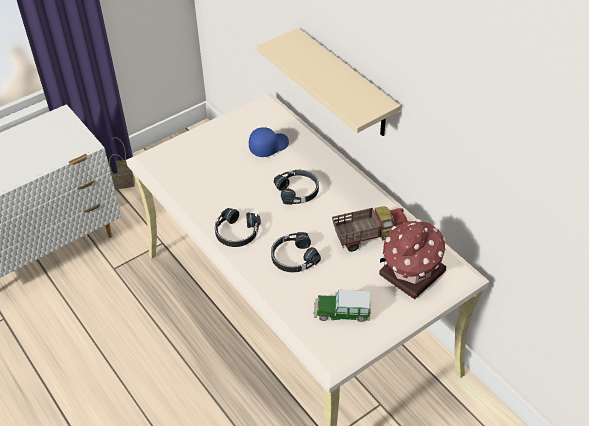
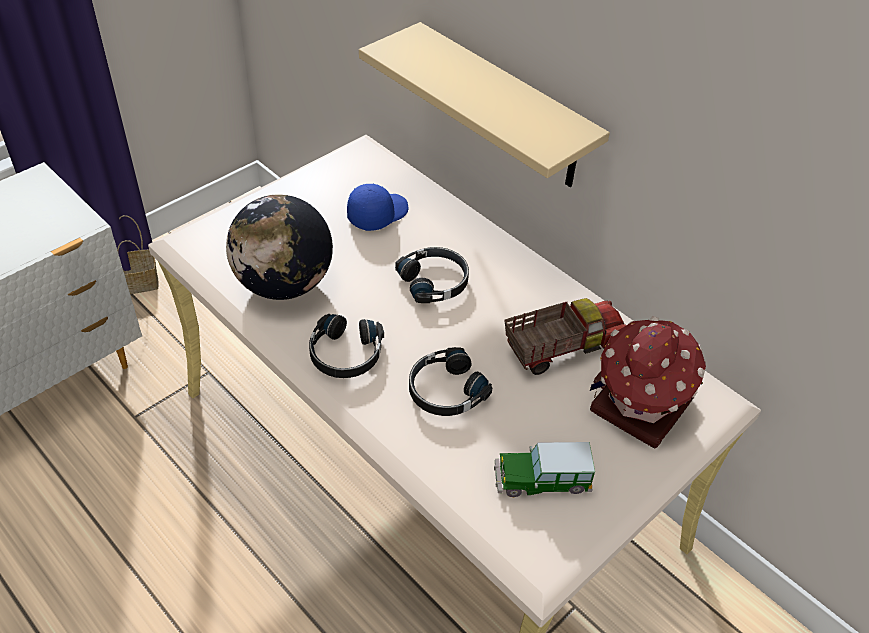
camera: 10 degrees left, 0 degrees up
none -> globe [226,194,333,300]

